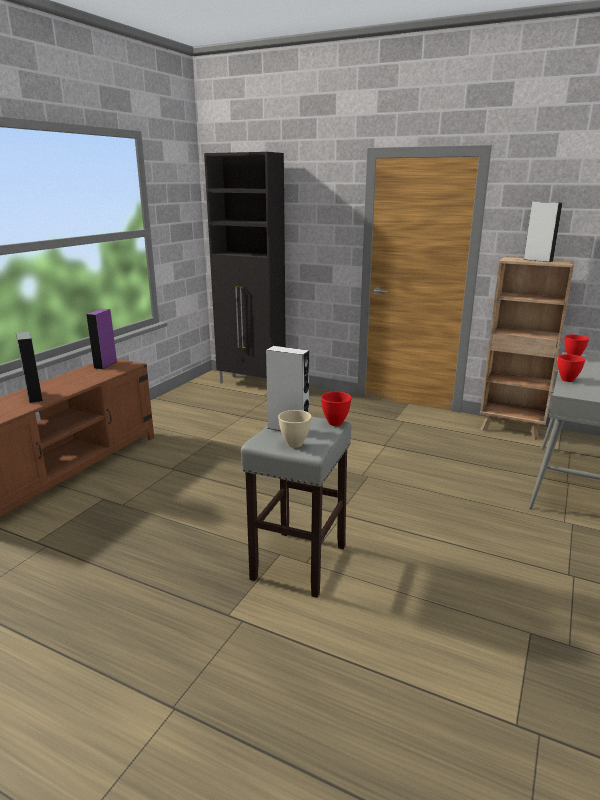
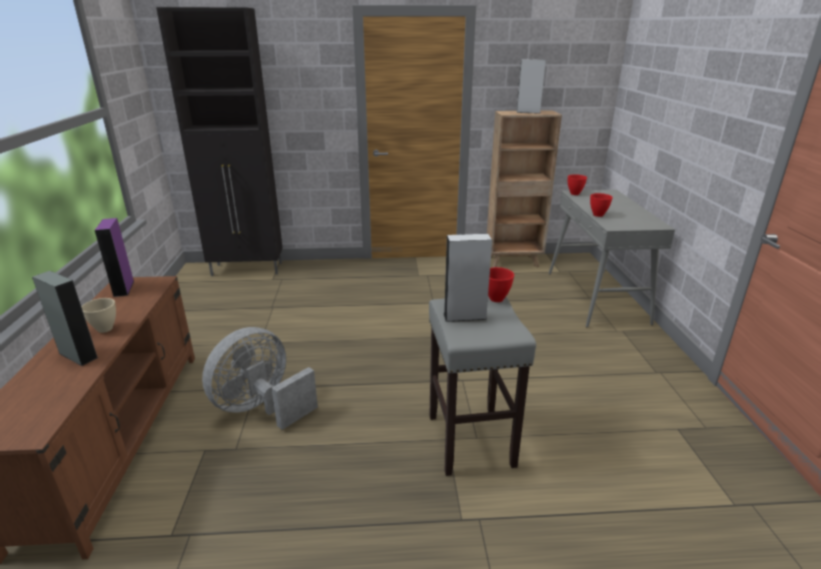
camera: 30 degrees left, 5 degrees up
beige bowl [278,410,312,448] -> beige bowl moved to [81,298,116,333]
none -> grey fan [202,327,318,430]

